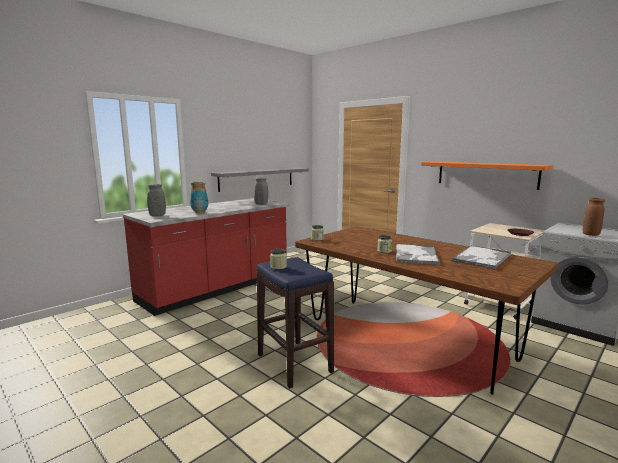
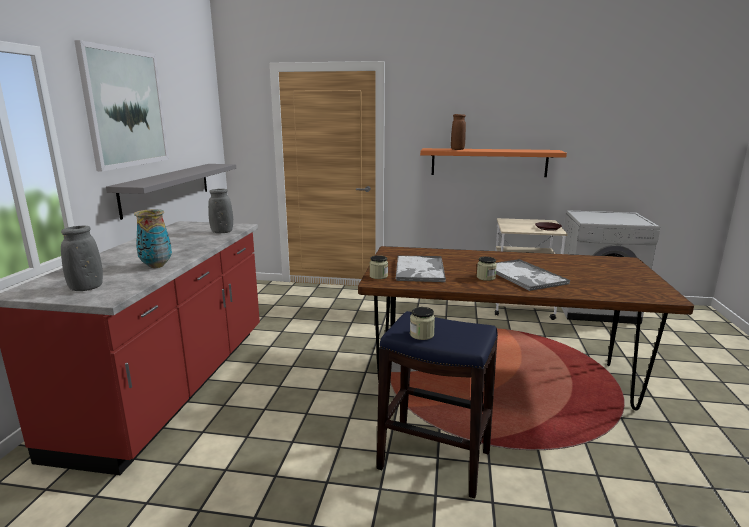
camera: 35 degrees left, 5 degrees up
tray [451,246,511,269] -> tray moved to [396,255,446,282]
brown vase [583,198,605,236] -> brown vase moved to [451,114,466,150]
none -> picture [74,40,169,171]

